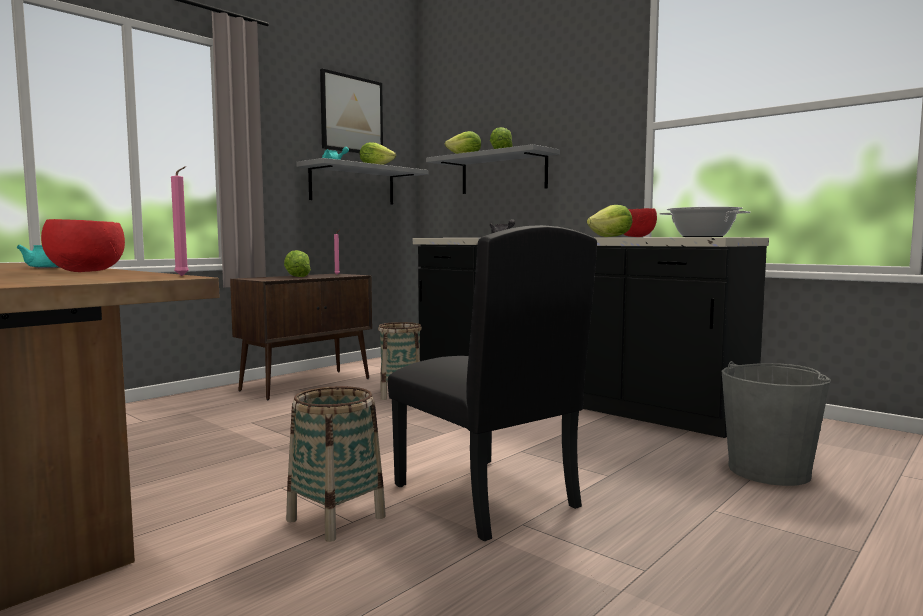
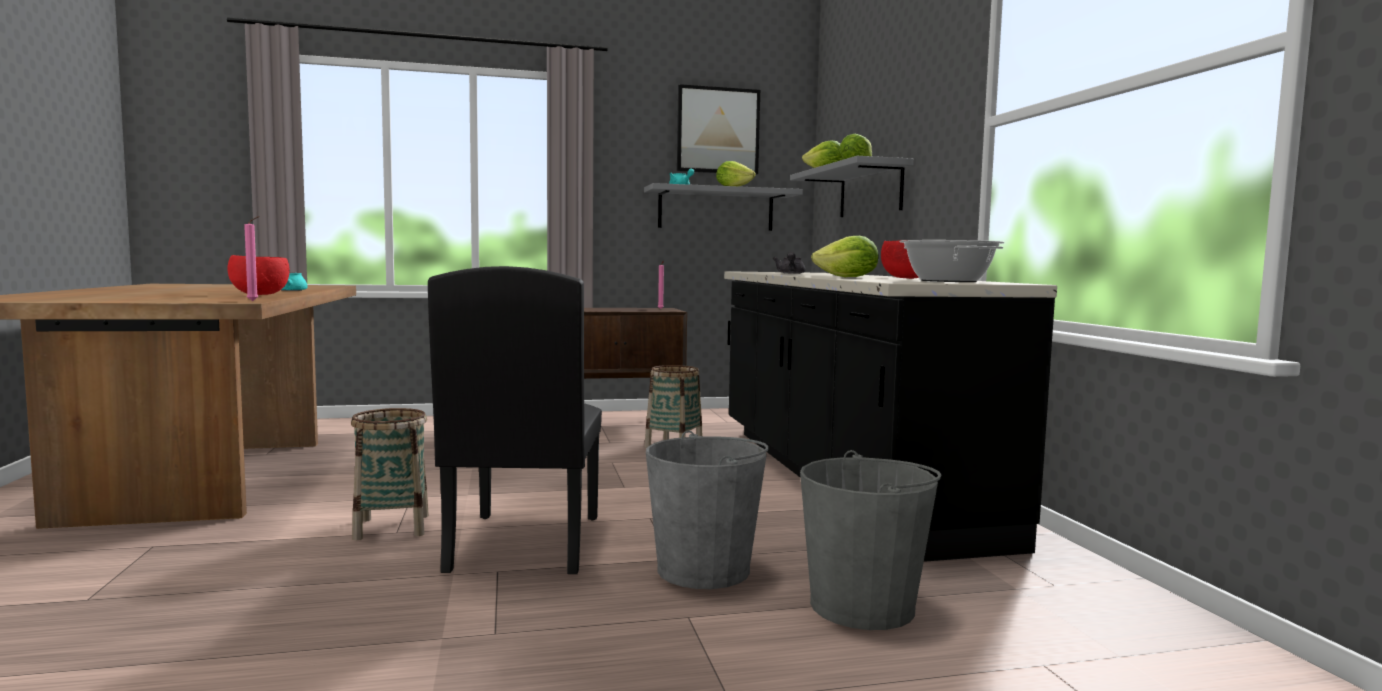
camera: 35 degrees right, 0 degrees up
lettuce [284,250,311,277] -> none
none -> grey bucket [646,430,769,589]

